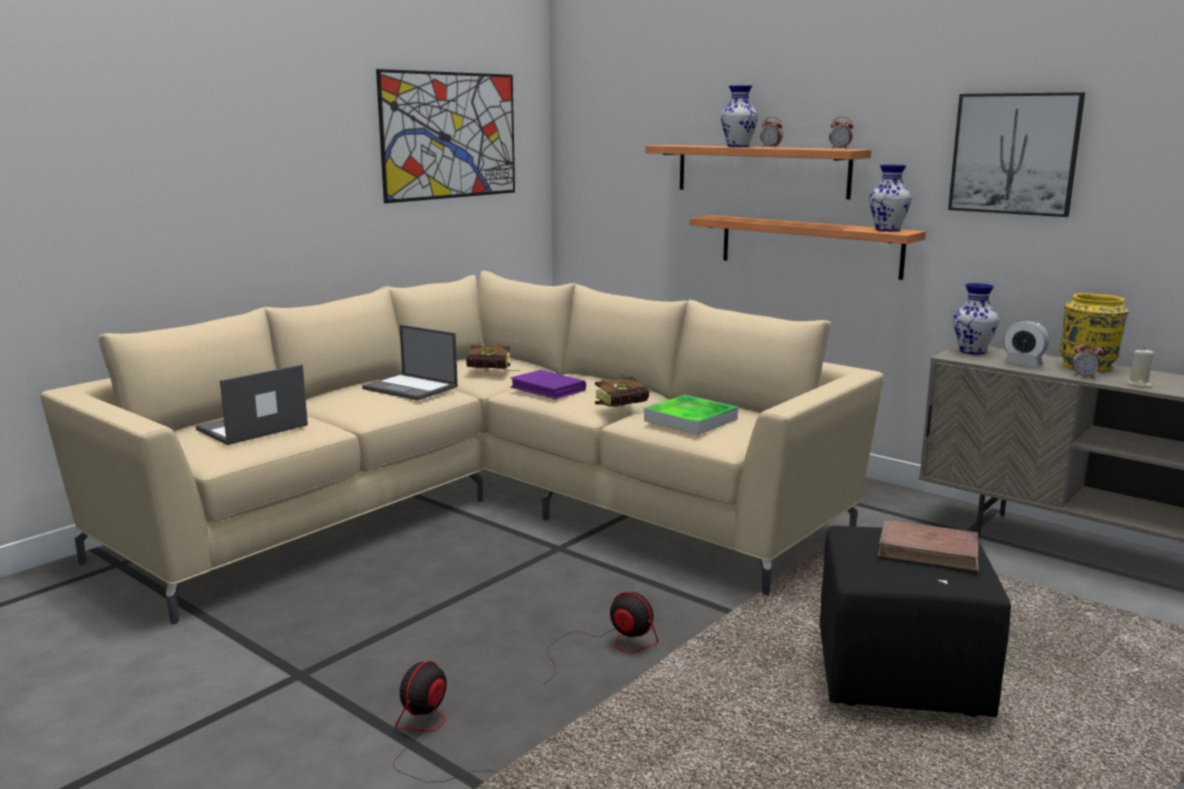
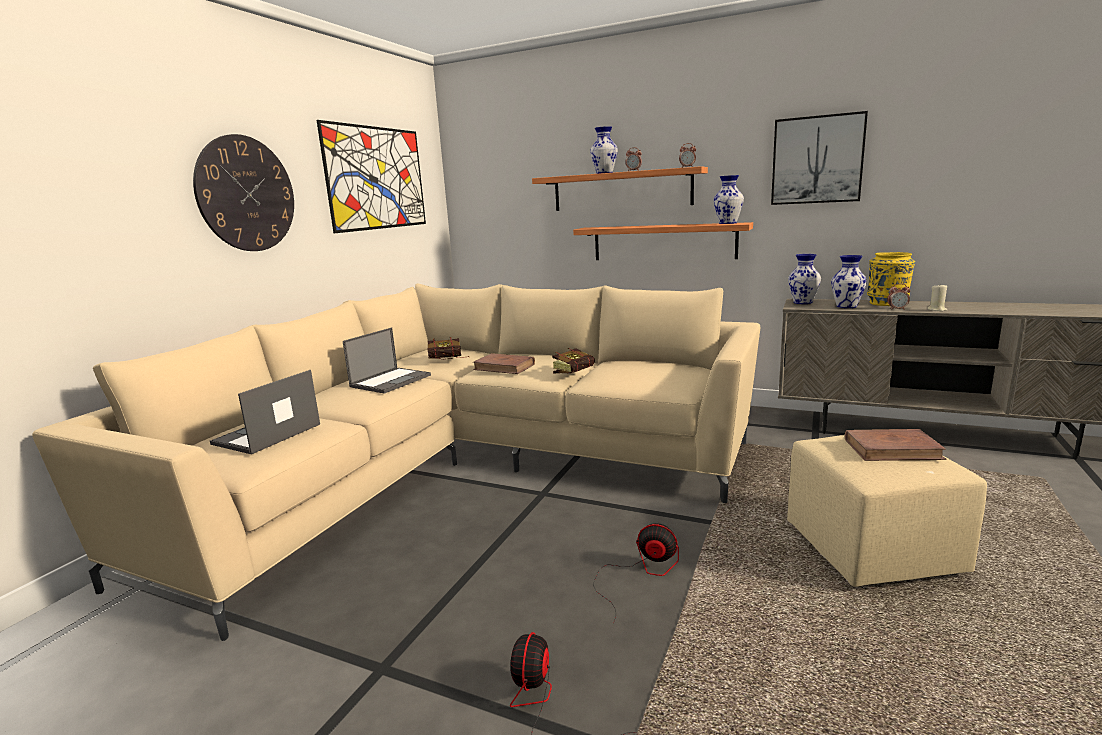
camera: 15 degrees left, 0 degrees up
laptop [362,325,458,401] -> laptop turned 75 degrees counterclockwise [343,327,431,394]
purple book [510,370,586,399] -> brown book [473,353,535,374]
tray [644,395,738,435] -> none
black ottoman [820,526,1011,717] -> beige ottoman [787,435,987,587]
alarm clock [1003,320,1049,367] -> vase [831,255,867,308]
none -> wall clock [193,134,294,251]

